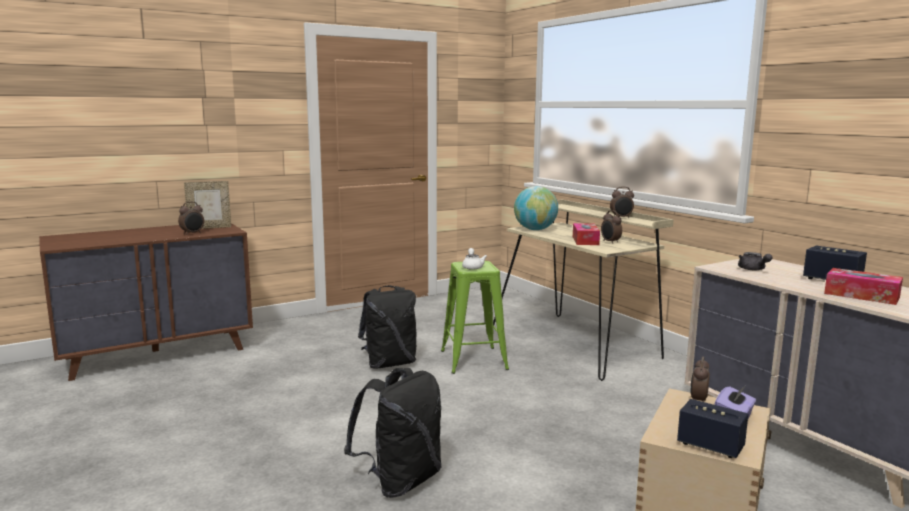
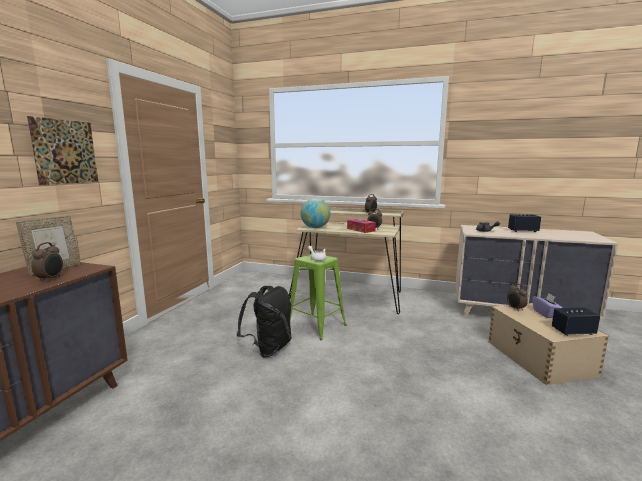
camera: 40 degrees left, 0 degrees up
black backpack [344,368,442,498] -> none
tissue box [824,268,903,305] -> none
none -> picture [27,116,98,185]

